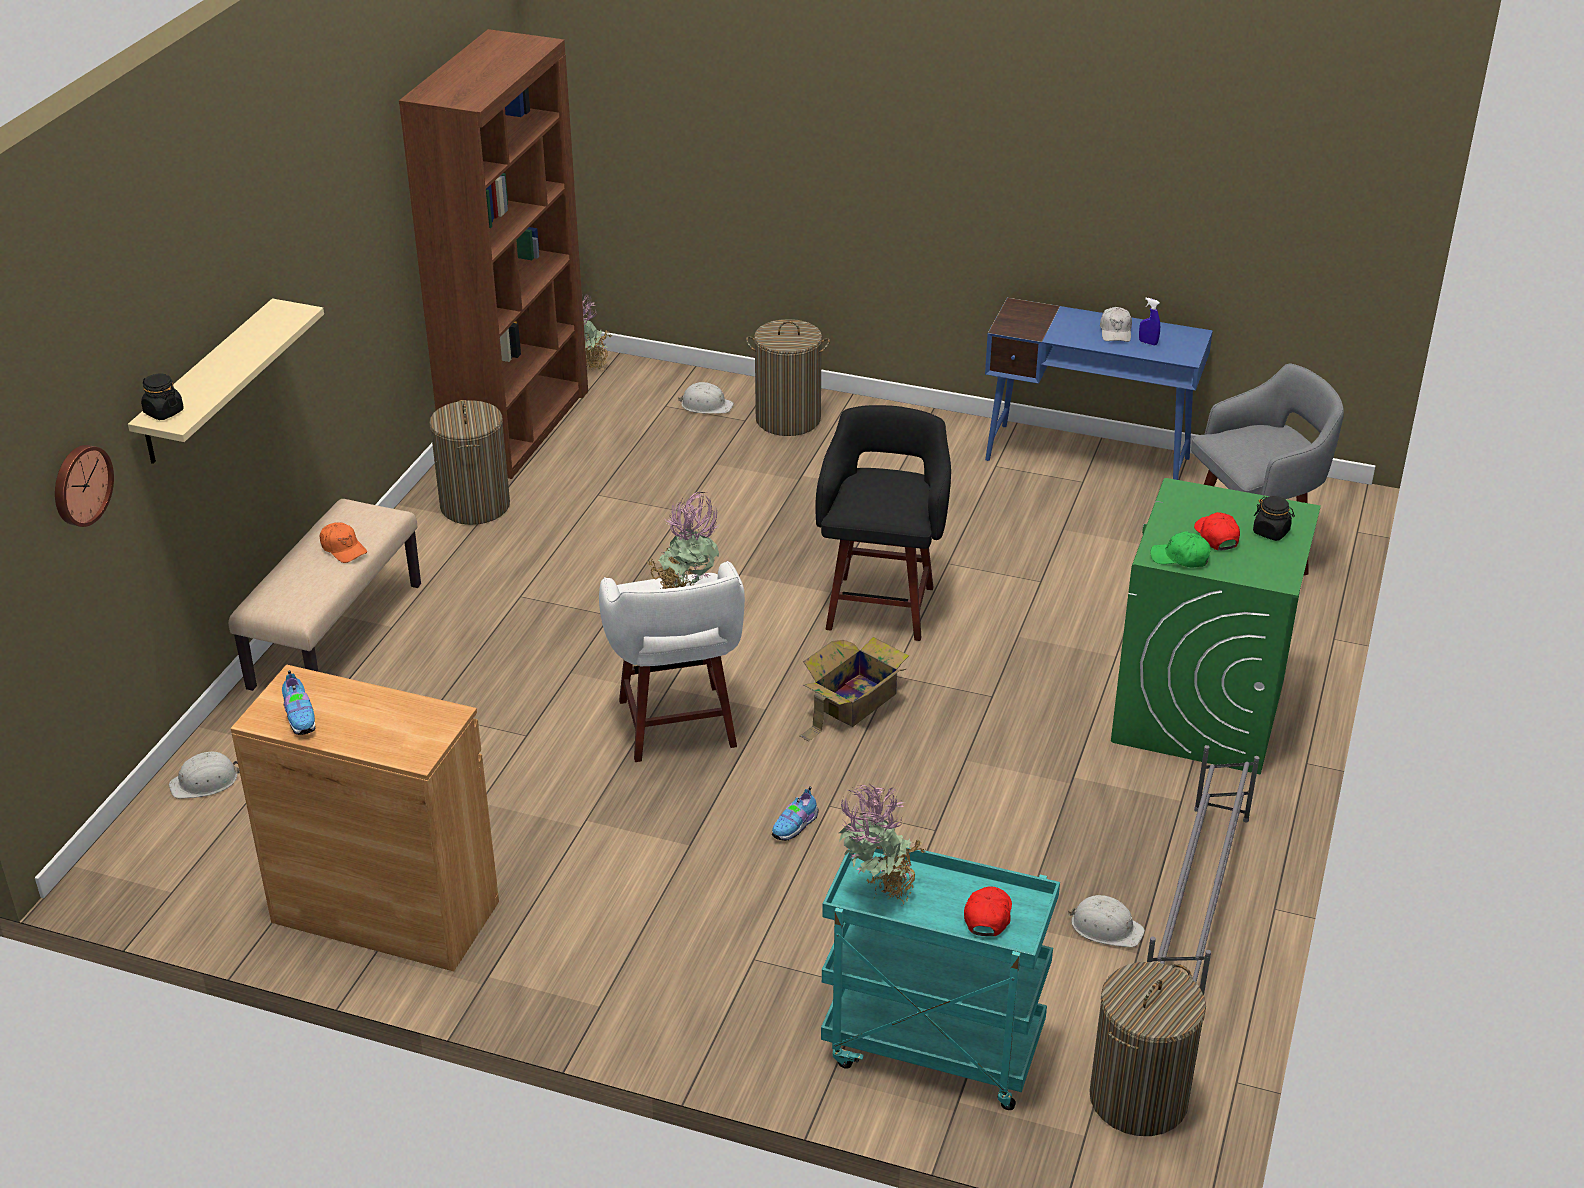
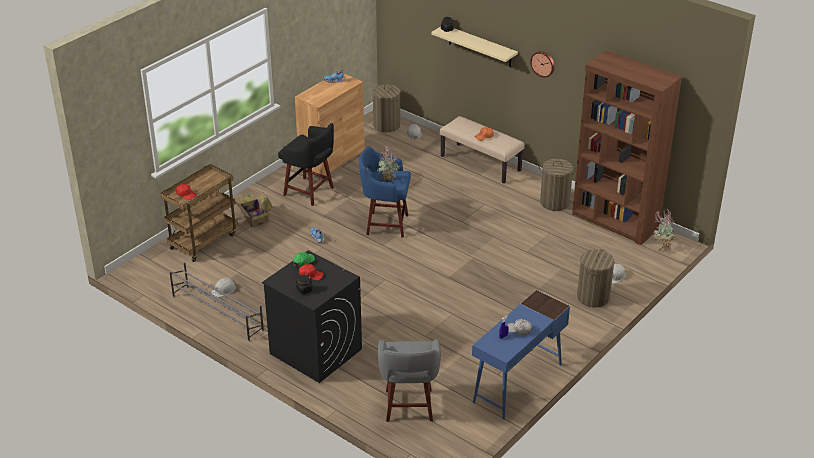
camera: 110 degrees right, 0 degrees up
wall clock [55,445,114,527] -> wall clock moved to [530,51,555,78]
white stool [599,561,745,762] -> blue stool [359,146,411,238]
cardboard box [800,637,909,741] -> cardboard box moved to [235,192,272,227]
black stool [816,405,951,641] -> black stool moved to [278,123,334,206]
turquoise cart [821,847,1060,1110] -> brown cart [161,164,238,262]
potted plant [839,784,931,906] -> none
laundry basket [1089,962,1206,1136] -> laundry basket moved to [373,84,400,132]
green washing machine [1111,478,1321,775] -> black washing machine [262,250,362,383]

